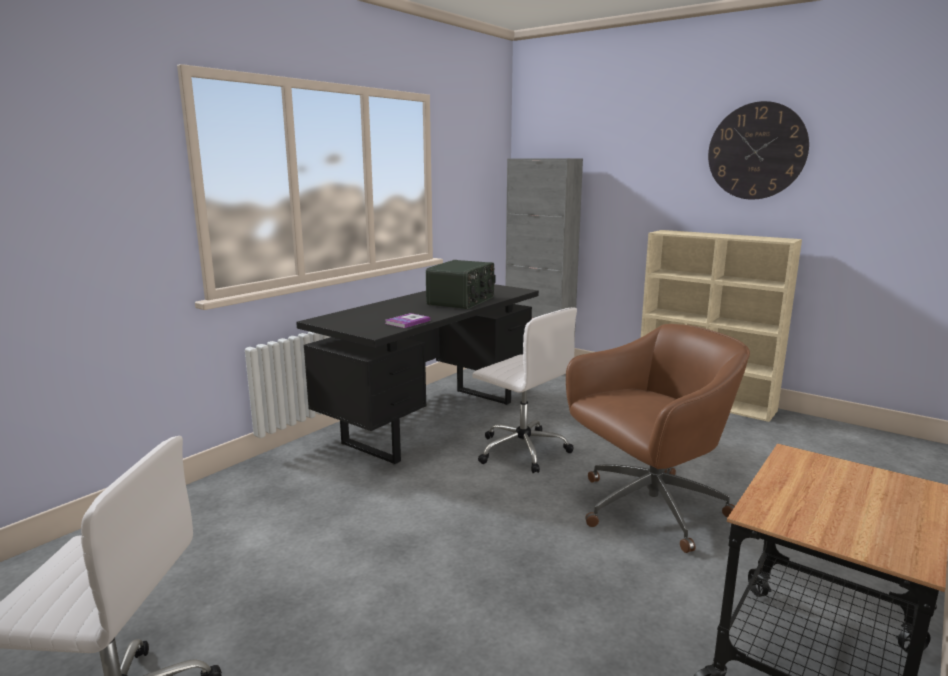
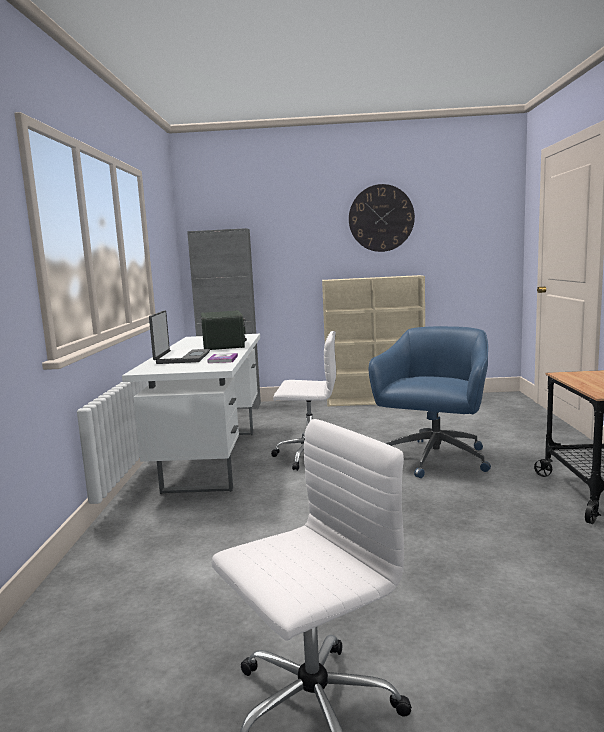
camera: 35 degrees left, 5 degrees down
black desk [296,284,539,465] -> white desk [122,334,260,494]
brown office chair [566,324,750,553] -> blue office chair [369,326,491,478]
none -> laptop [149,310,210,364]

